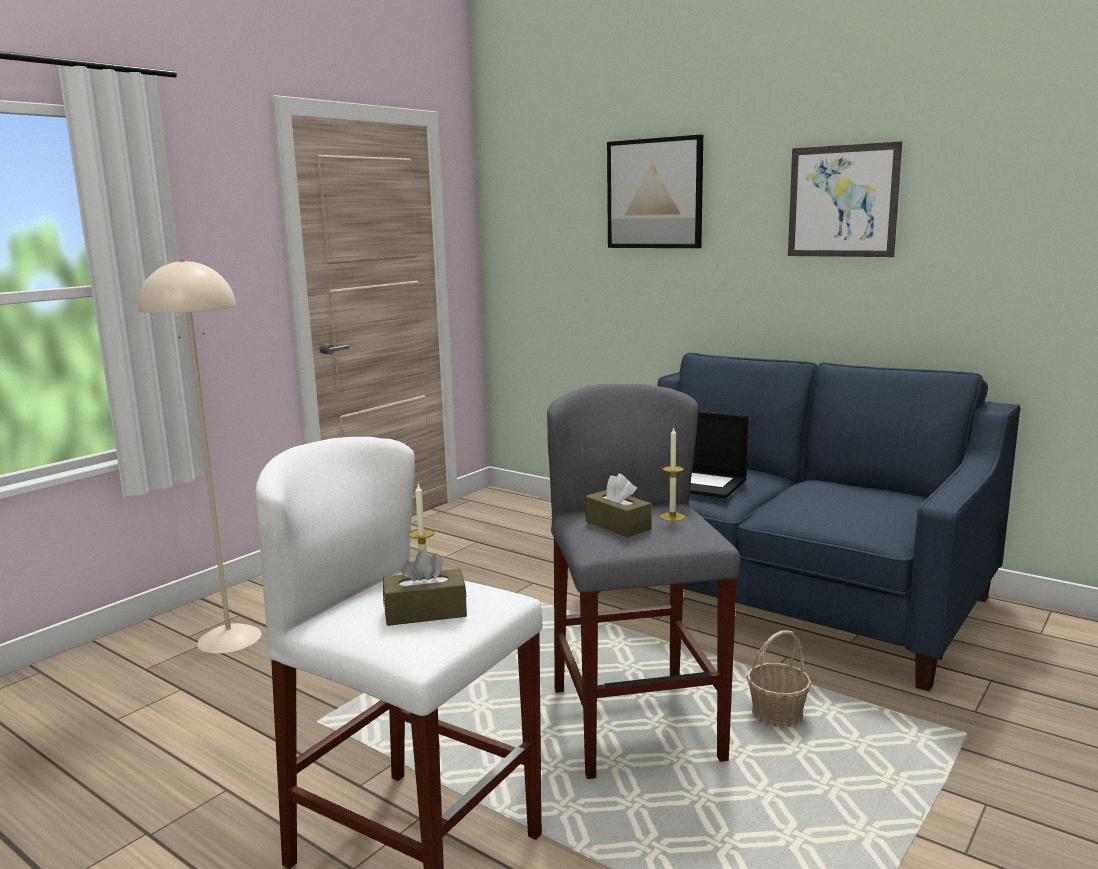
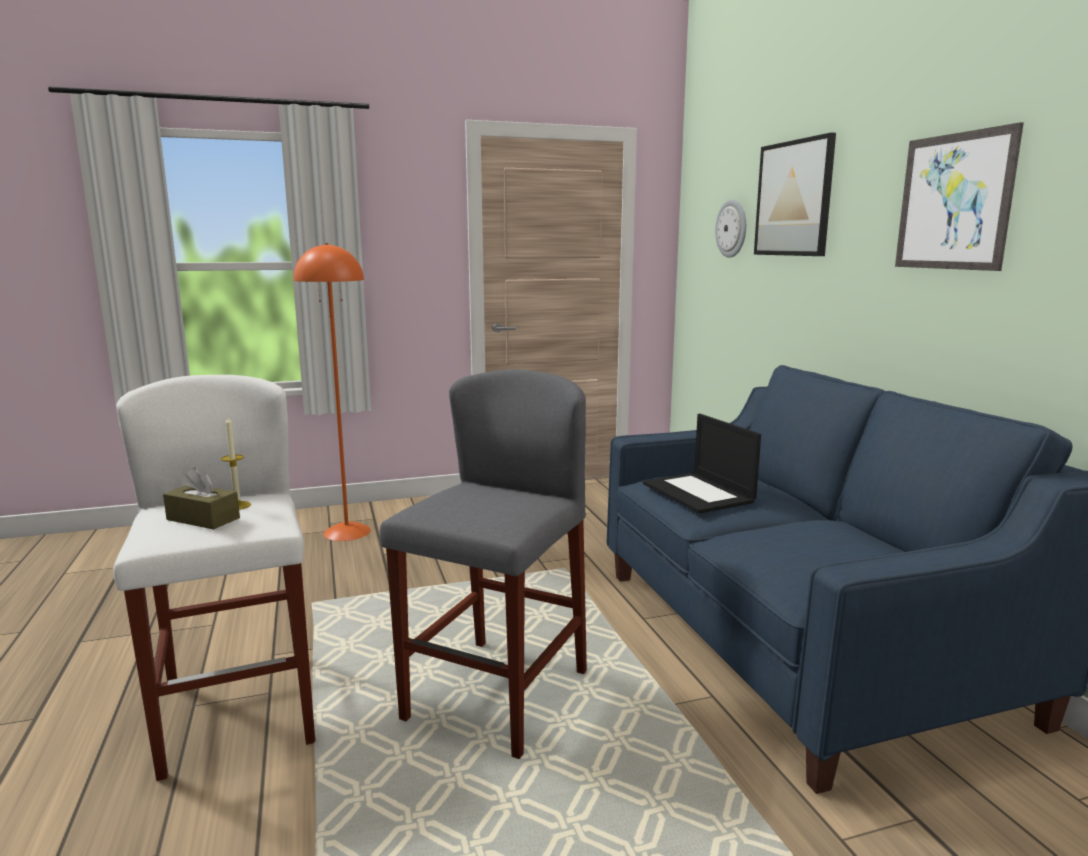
camera: 35 degrees right, 0 degrees up
beige floor lamp [138,259,262,654] -> orange floor lamp [294,243,371,541]
brown tissue box [585,473,652,537] -> none
candle [660,427,685,521] -> none
basket [747,630,812,727] -> none
none -> wall clock [715,199,746,258]

